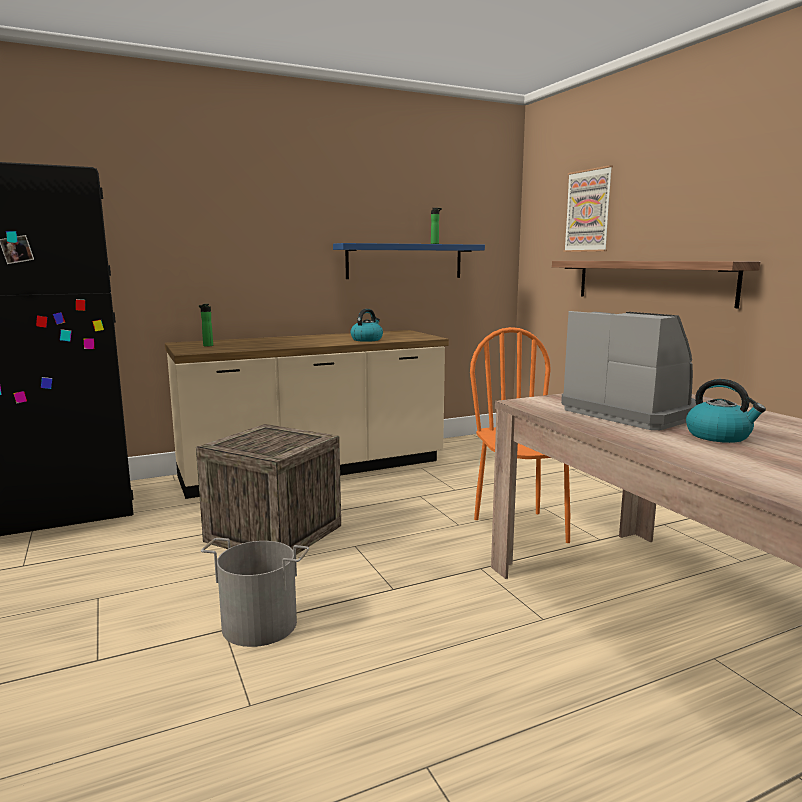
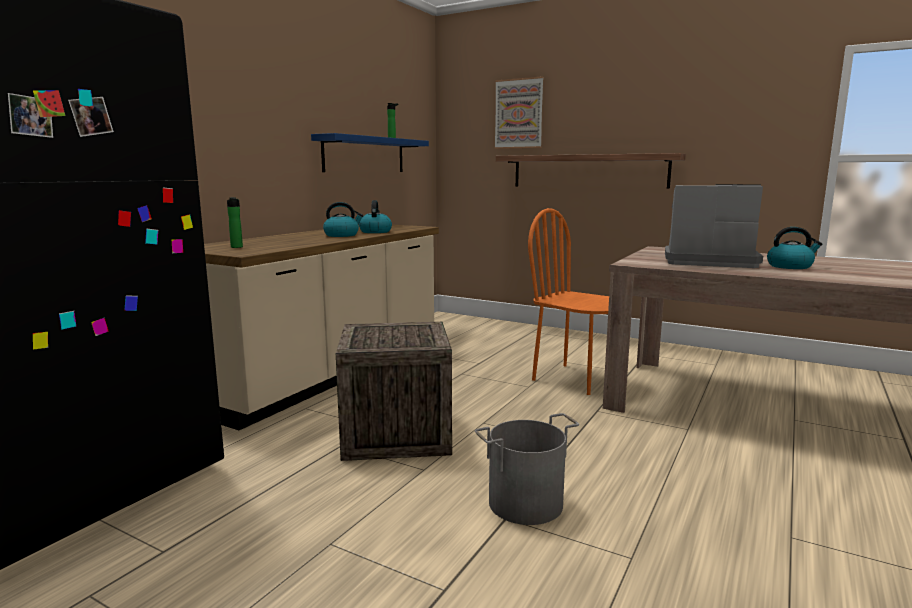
camera: 35 degrees left, 0 degrees up
none -> kettle [323,202,363,237]

